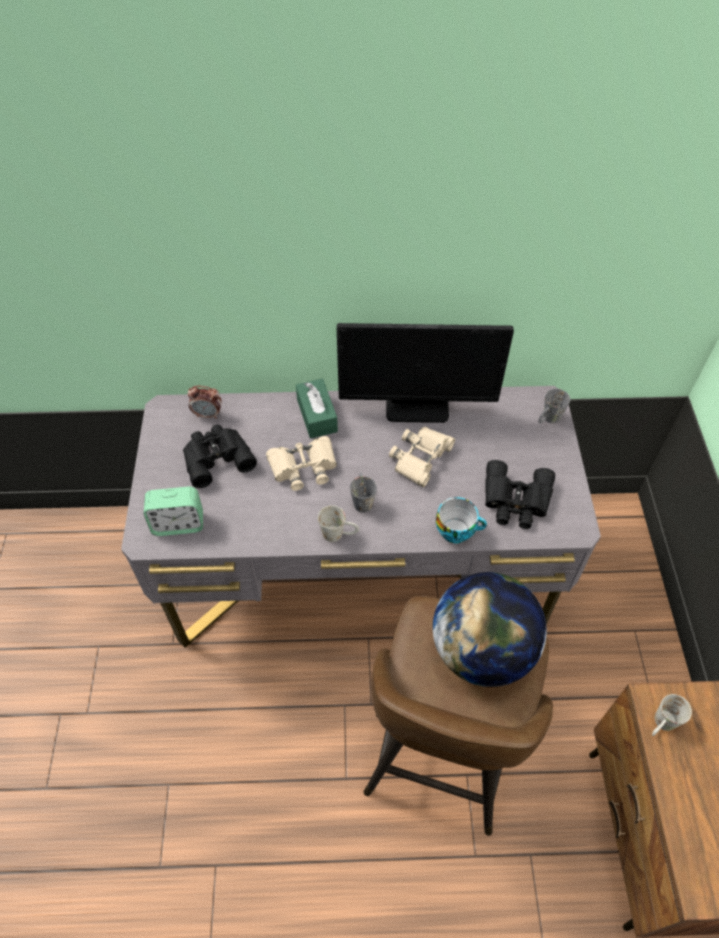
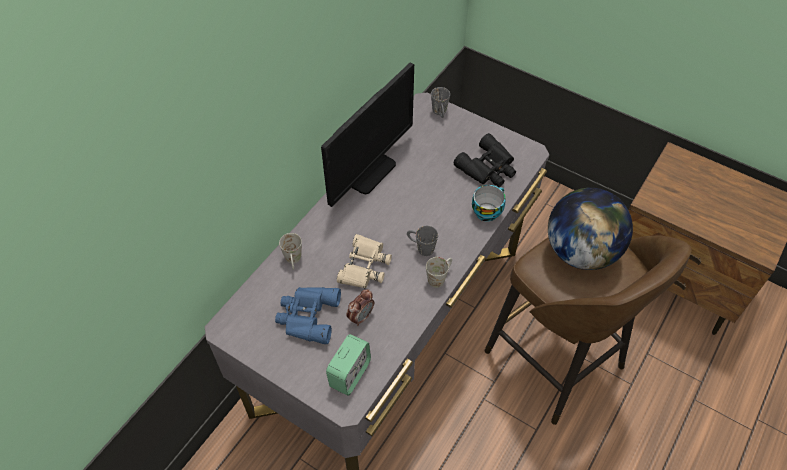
camera: 55 degrees left, 0 degrees up
black binoculars [183,425,257,488] -> blue binoculars [275,287,341,344]
alarm clock [188,386,222,419] -> alarm clock moved to [346,289,374,326]
green tissue box [296,379,338,438] -> none
beige binoculars [389,427,455,487] -> none
white mug [652,694,692,736] -> white mug moved to [279,233,302,270]

